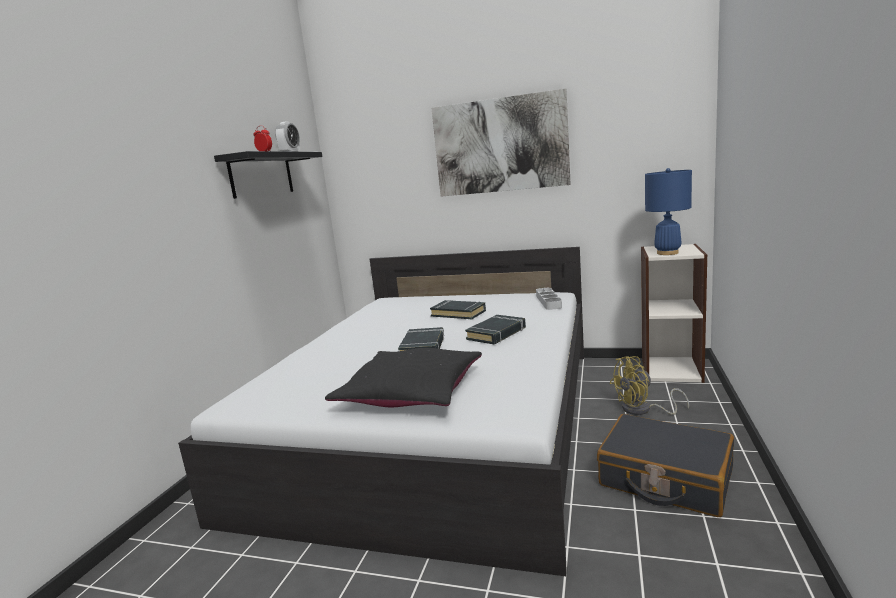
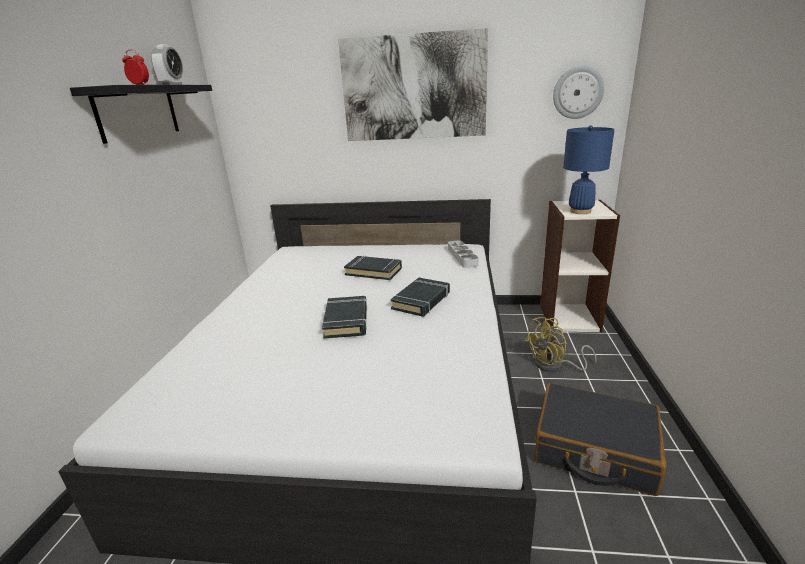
camera: 10 degrees left, 10 degrees up
black pillow [325,348,482,407] -> none
none -> wall clock [553,66,604,119]

